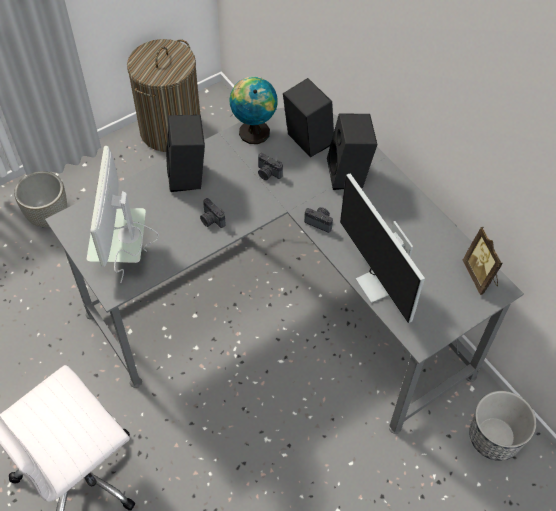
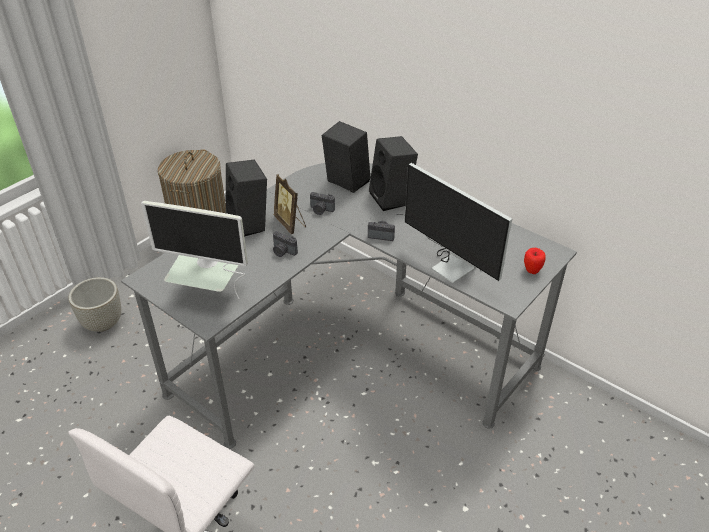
camera: 15 degrees left, 15 degrees down
monitor [87,146,159,283] -> monitor turned 60 degrees counterclockwise [141,201,248,299]
globe [230,77,278,144] -> none
picture frame [463,227,503,295] -> picture frame moved to [274,174,306,234]
planter [469,391,536,461] -> none
none -> apple [524,248,546,274]

